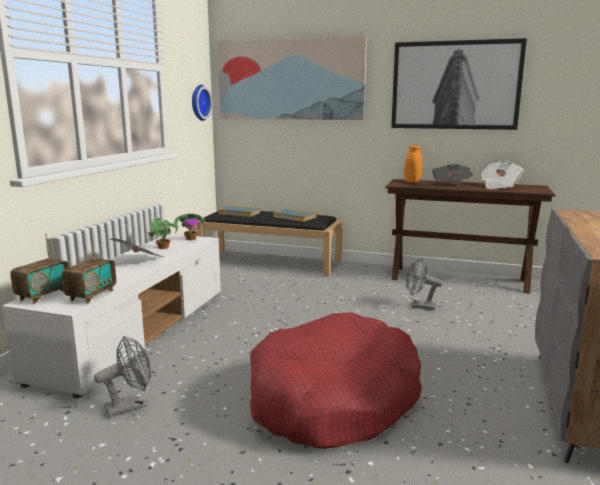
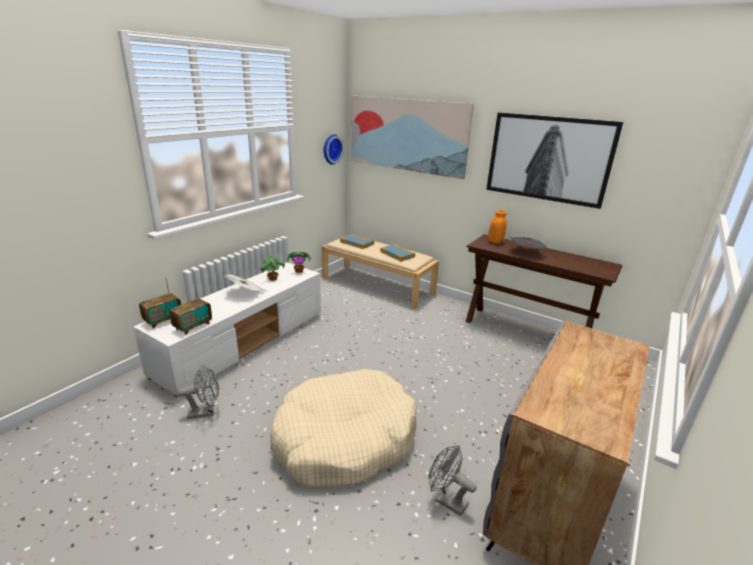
camera: 15 degrees right, 10 degrees up
black bench [196,211,343,277] -> beige bench [322,239,439,309]
red dog bed [250,312,422,449] -> beige dog bed [270,369,417,488]
grey fan [406,258,443,310] -> grey fan moved to [428,445,477,516]
newspaper [480,160,524,189] -> none

